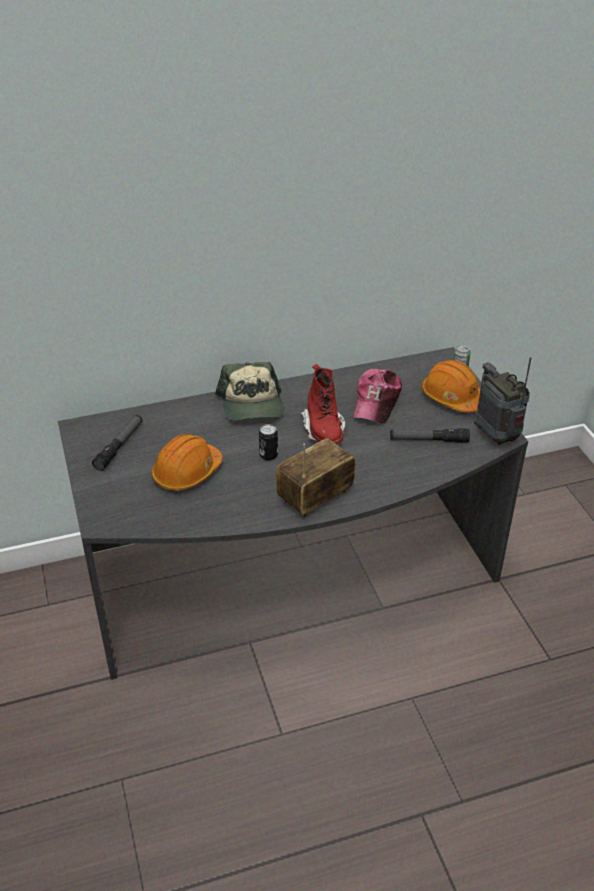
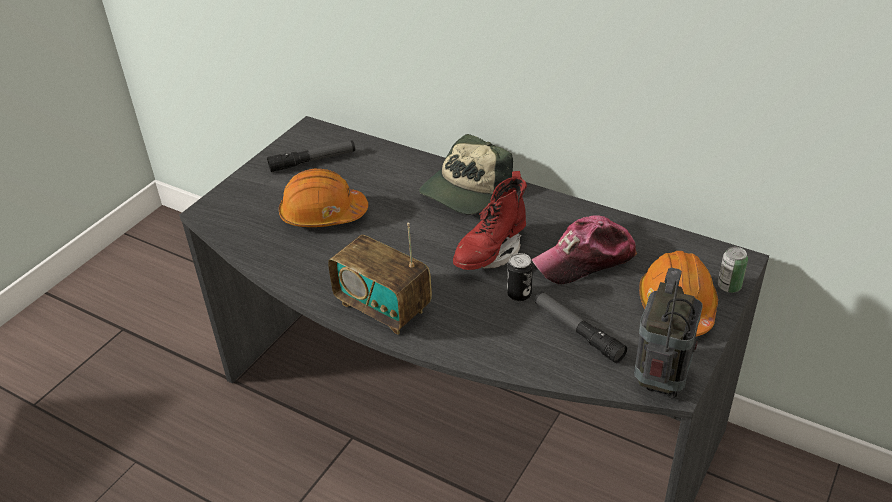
camera: 50 degrees right, 0 degrees up
can [259,424,278,461] -> can moved to [507,253,533,301]
radio [276,438,355,518] -> radio turned 150 degrees counterclockwise [328,223,432,335]

